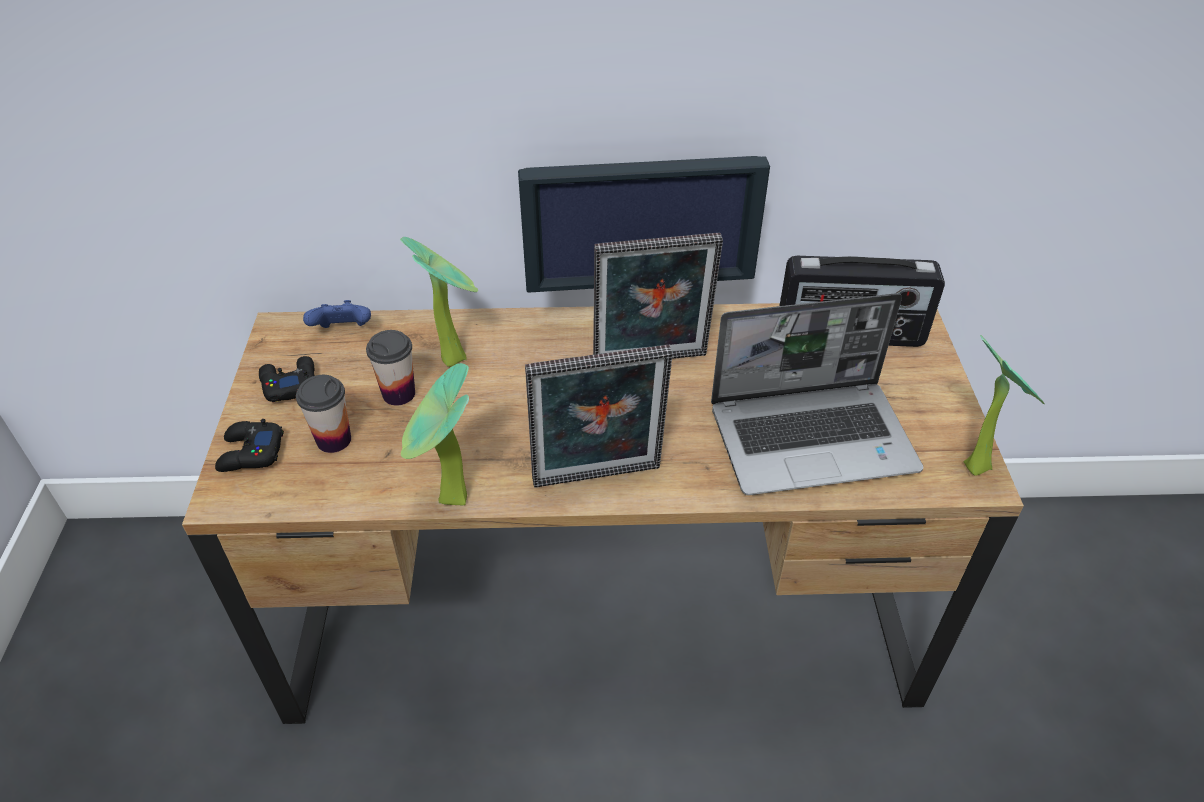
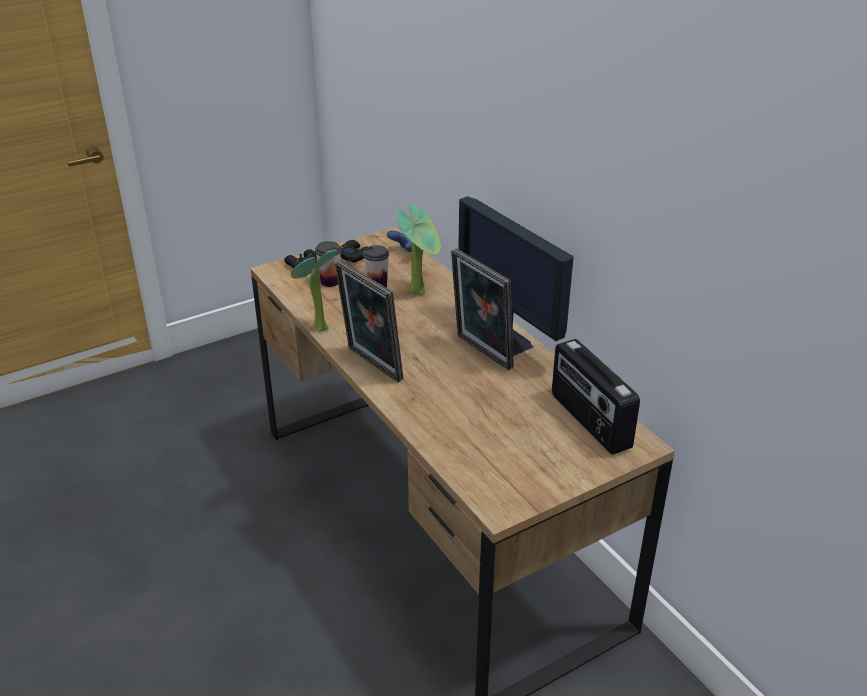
camera: 60 degrees right, 10 degrees down
laptop [711,293,923,495] -> none
potted plant [963,335,1045,476] -> none

